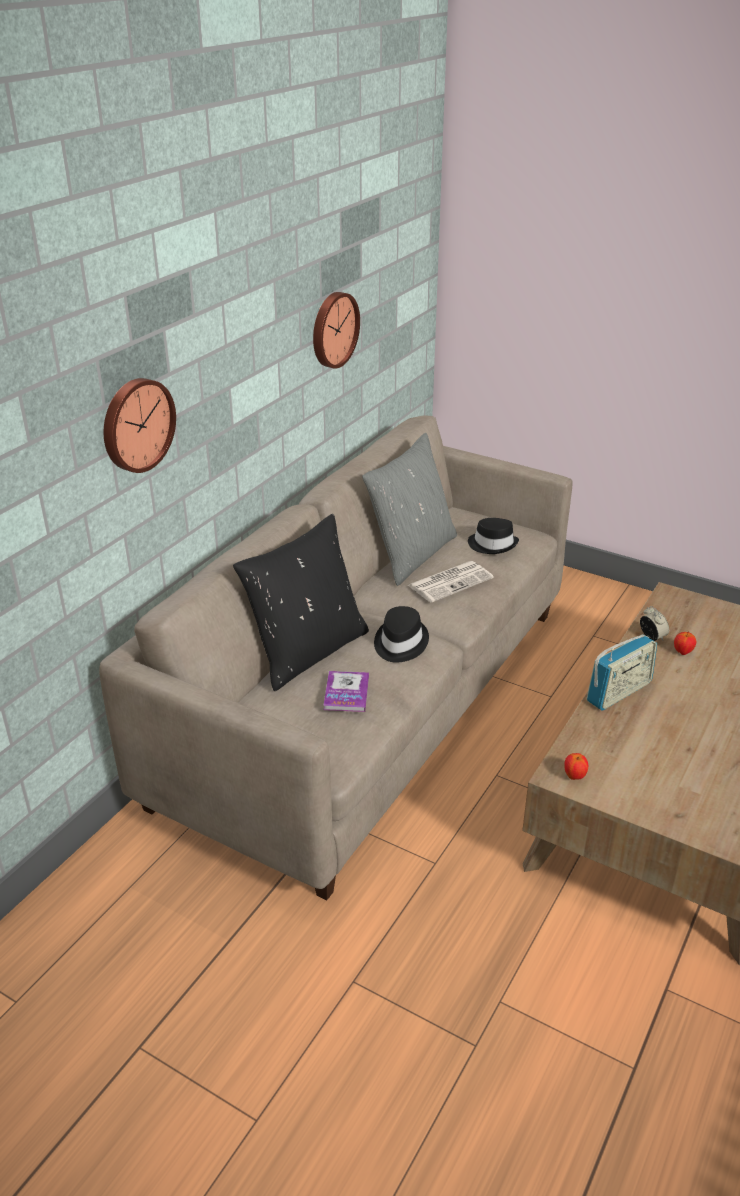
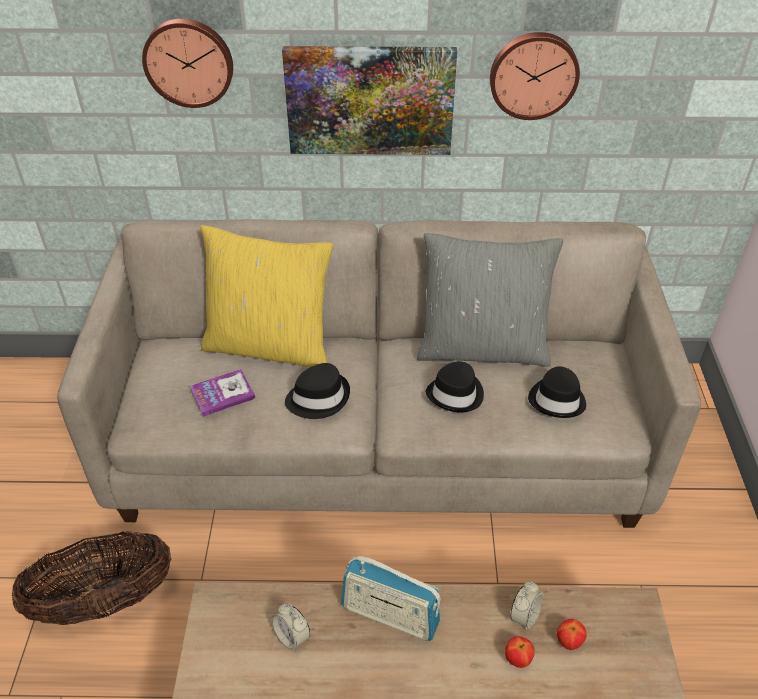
camera: 60 degrees right, 10 degrees up
black pillow [233,514,369,691] -> yellow pillow [201,225,333,367]
newspaper [408,561,494,602] -> black hat [426,361,484,412]
apple [564,753,588,780] -> apple moved to [557,619,587,650]
none -> basket [12,531,171,625]
none -> alarm clock [271,603,310,651]
none -> picture [282,46,457,155]

